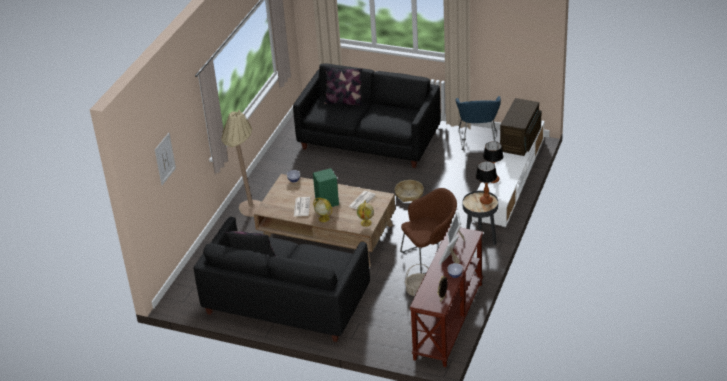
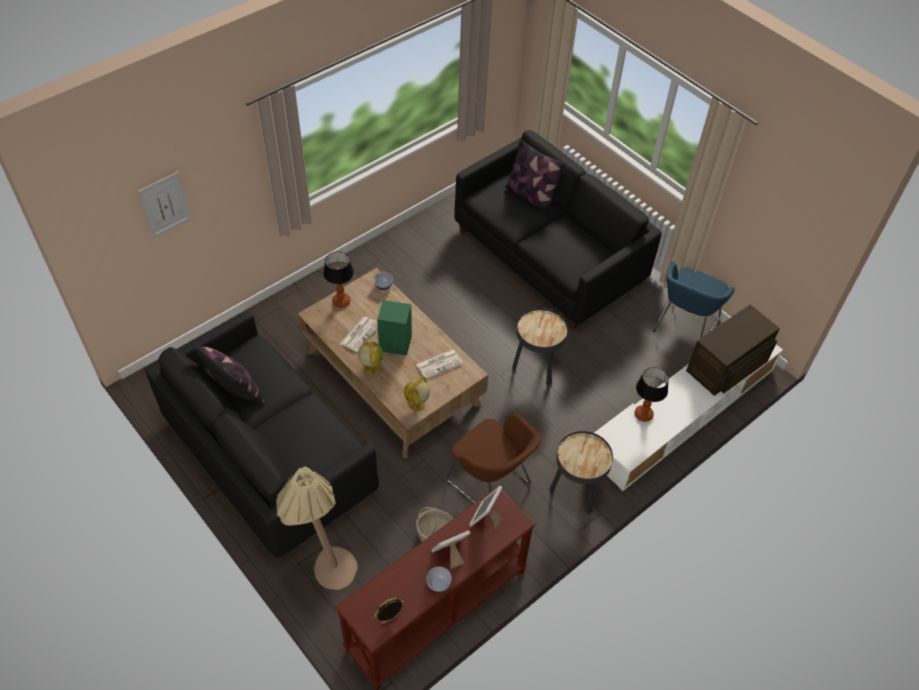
camera: 25 degrees right, 15 degrees up
beige floor lamp [221,110,261,217] -> beige floor lamp moved to [276,467,358,590]
basket [395,180,424,202] -> black side table [512,308,568,386]
brown armchair [400,188,457,274] -> brown armchair turned 45 degrees clockwise [447,413,542,503]
table lamp [476,161,497,204] -> table lamp moved to [323,252,354,307]

